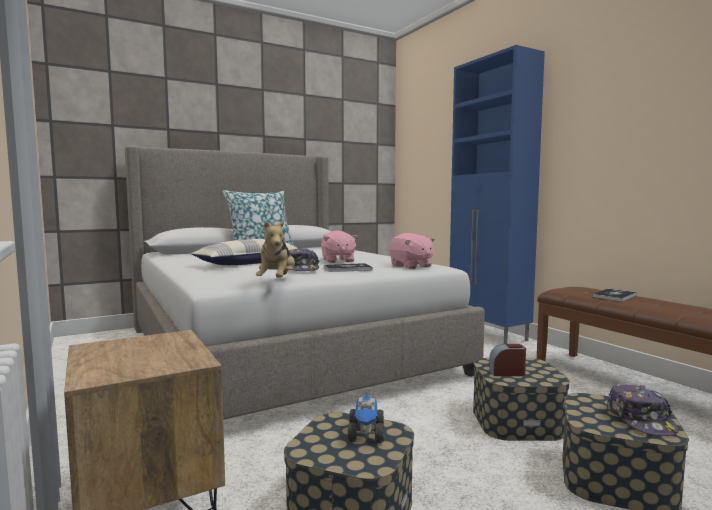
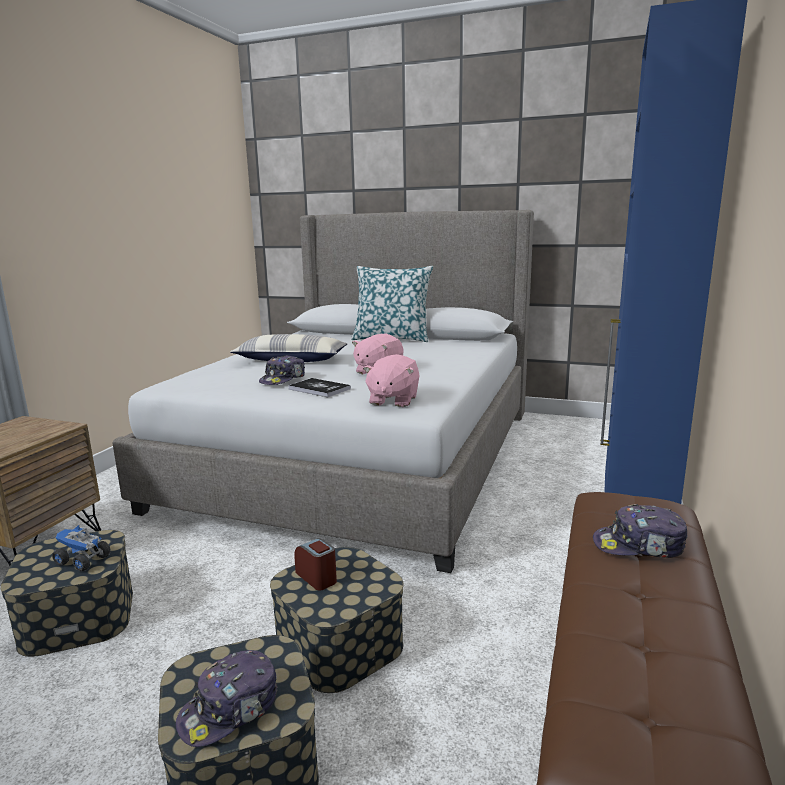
camera: 50 degrees right, 10 degrees up
plush toy [256,220,295,278] -> none
toy truck [347,391,384,443] -> toy truck turned 60 degrees clockwise [52,525,111,571]
book [592,289,637,302] -> cap [593,504,688,558]

